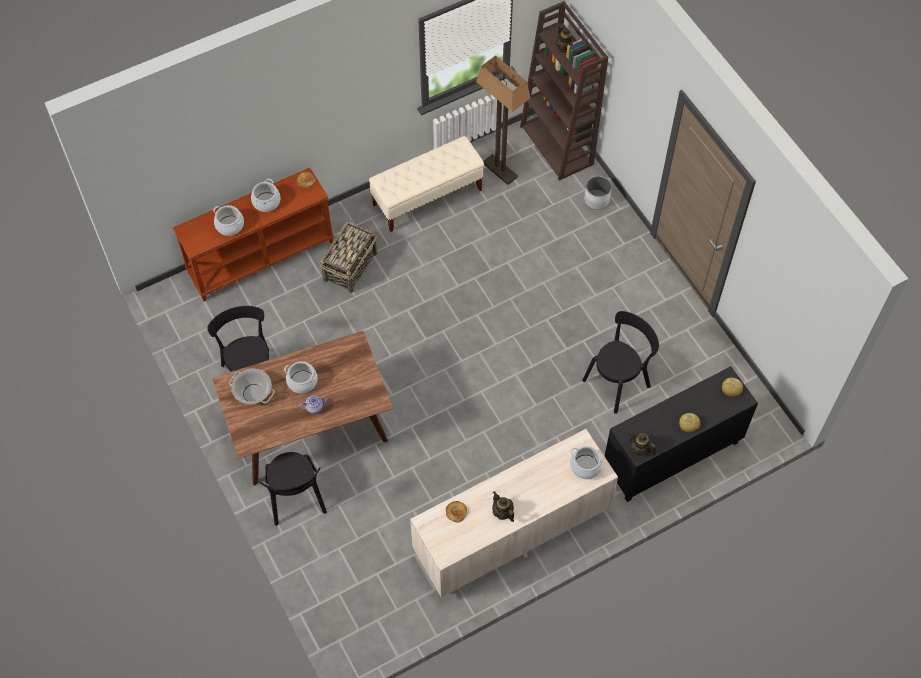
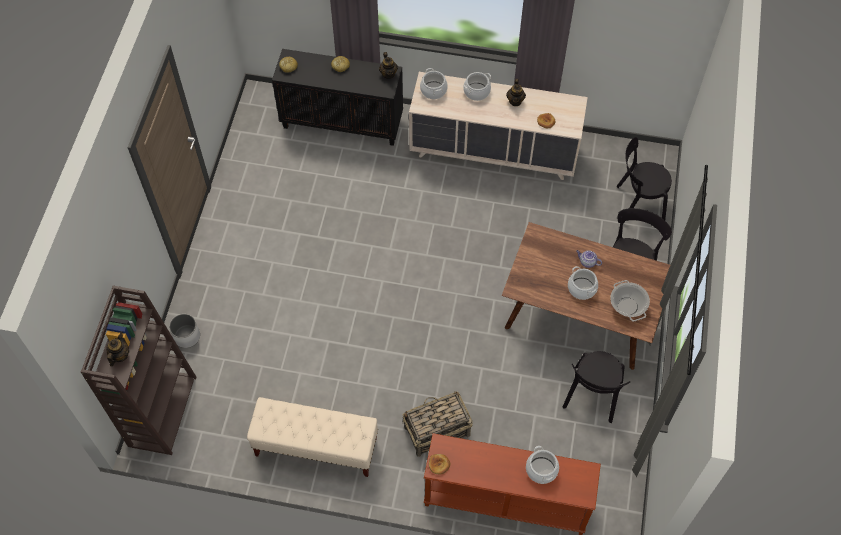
camera: 140 degrees left, 0 degrees up
cooking pot [251,179,281,212] -> cooking pot moved to [463,72,491,101]
floor lamp [476,55,530,185] -> none
black chair [582,311,659,414] -> black chair moved to [617,137,672,224]

